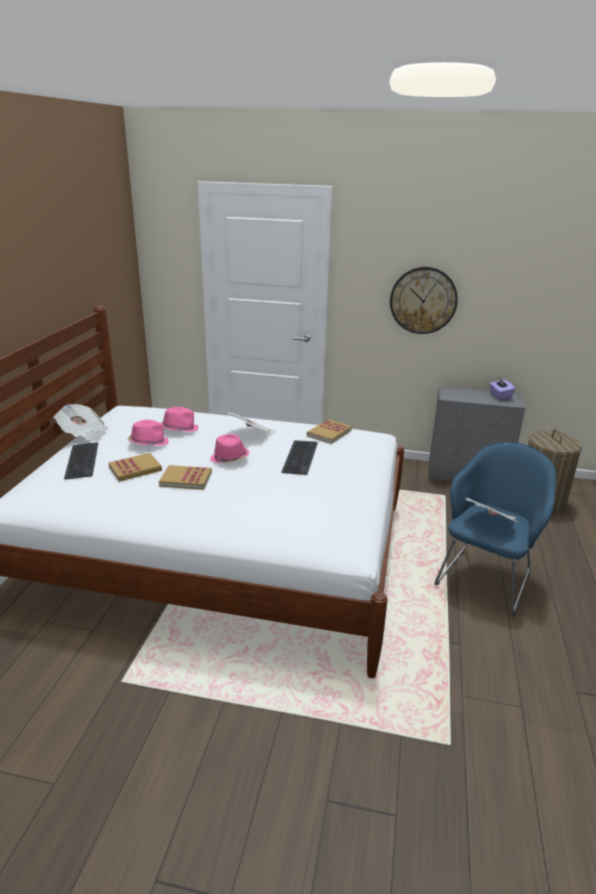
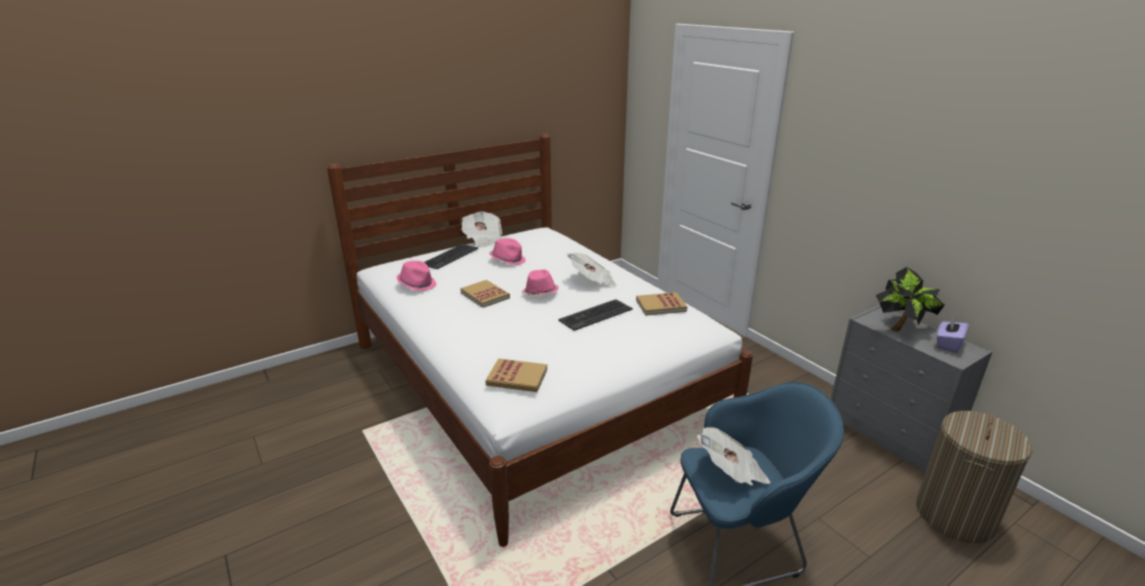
camera: 45 degrees right, 0 degrees up
book [108,453,162,482] -> book moved to [485,358,547,392]
pink hat [161,407,198,432] -> pink hat moved to [397,261,436,291]
wall clock [390,267,458,334] -> none
none -> potted plant [875,267,944,332]

